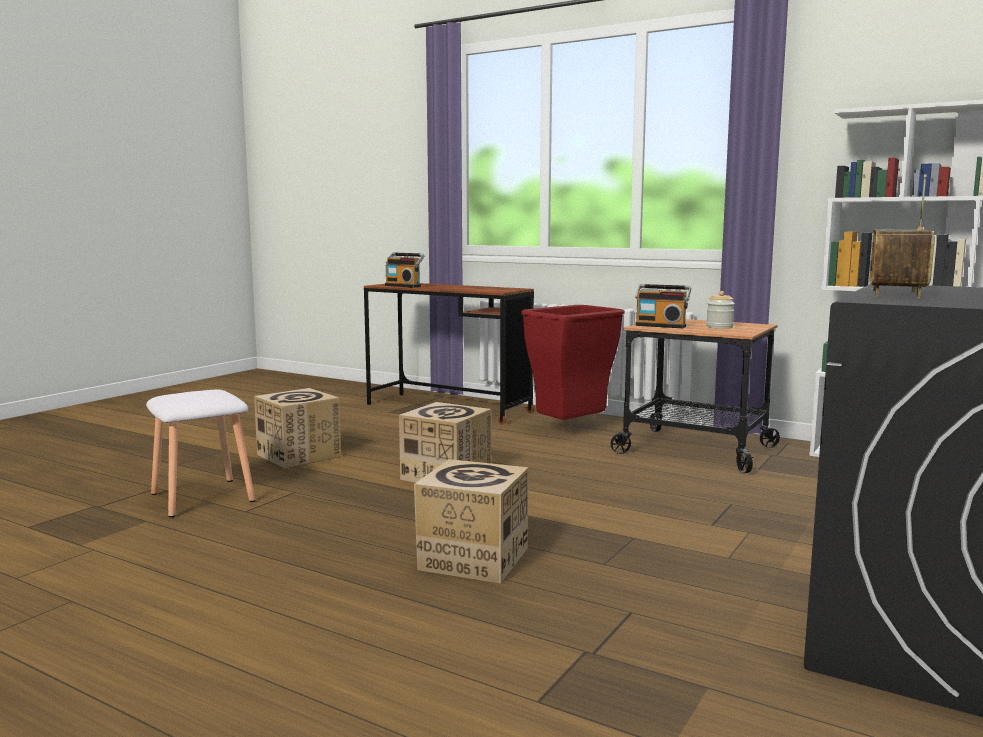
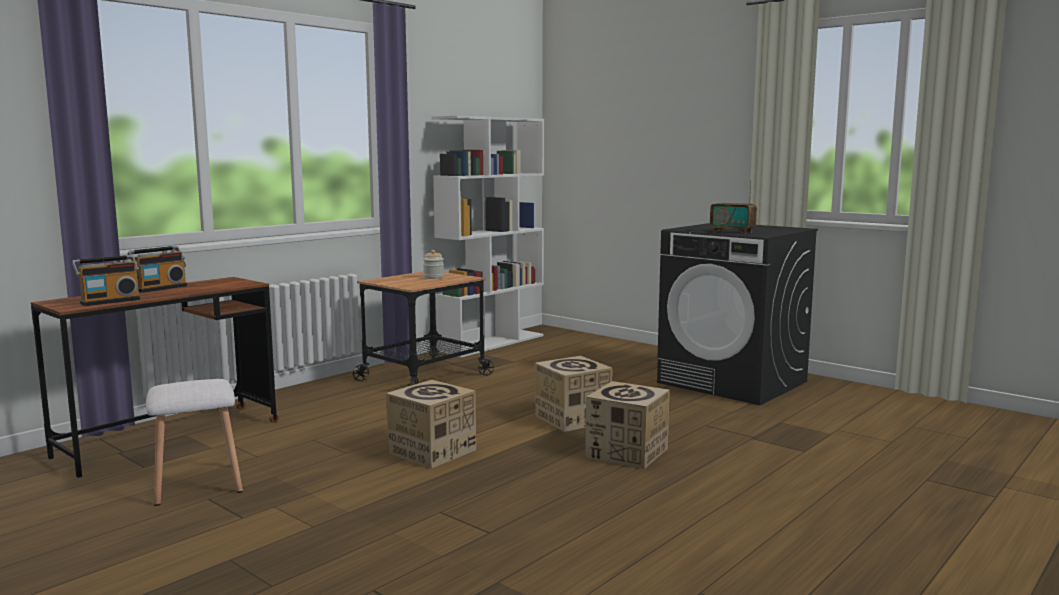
camera: 80 degrees left, 0 degrees up
white stool [146,390,256,518] -> white stool moved to [146,379,243,506]
cardboard box [254,388,341,469] -> cardboard box moved to [535,356,613,432]
red trash can [521,305,625,420] -> none
radio [635,284,691,328] -> radio moved to [127,246,187,293]

